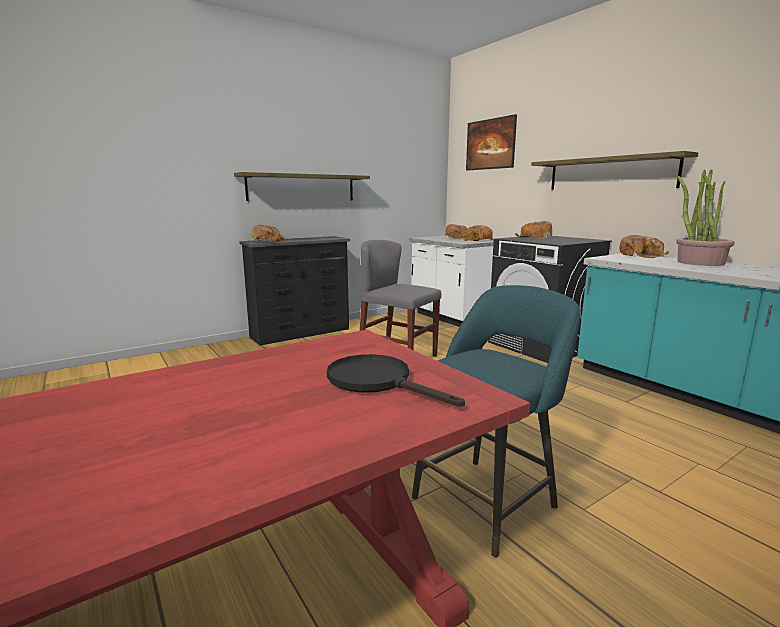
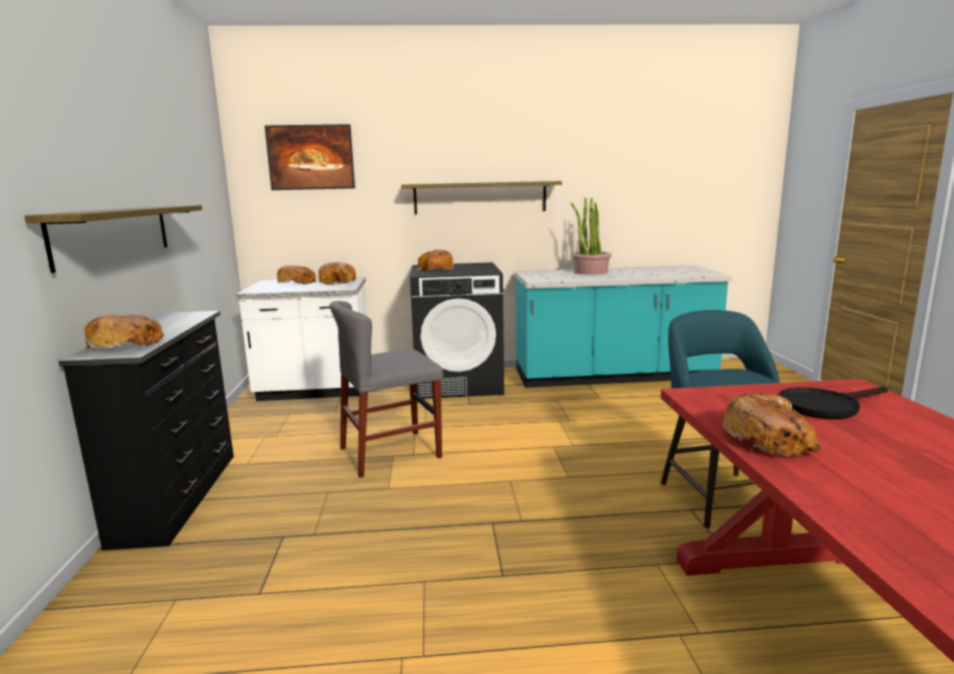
camera: 60 degrees left, 0 degrees up
bread [619,235,669,258] -> bread moved to [723,393,821,457]

